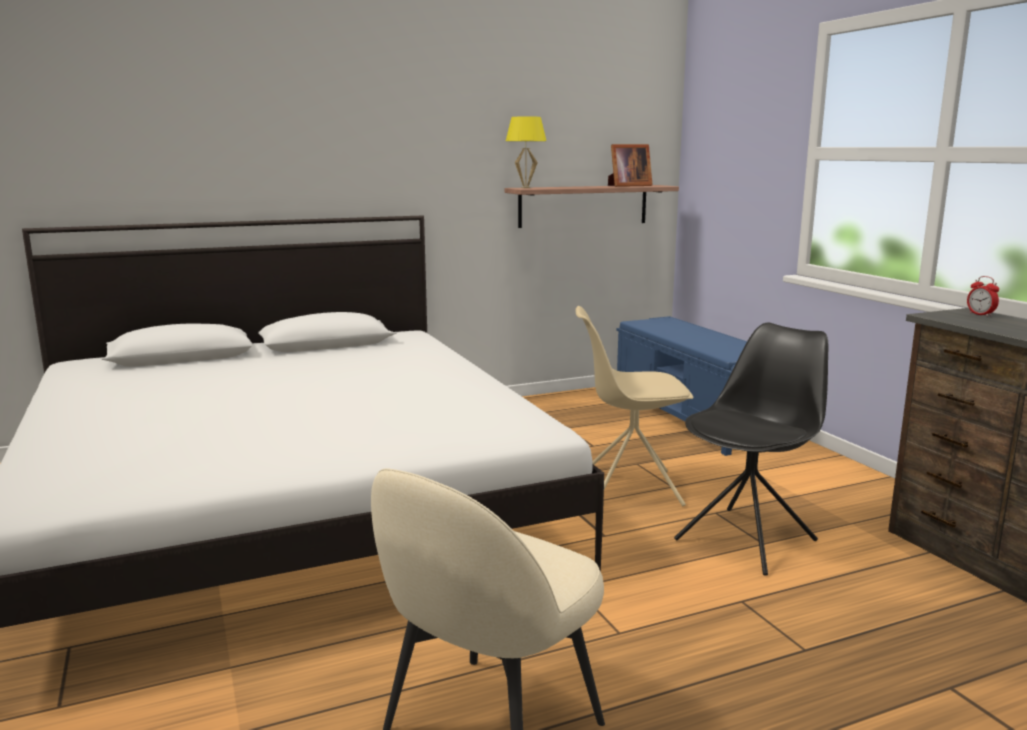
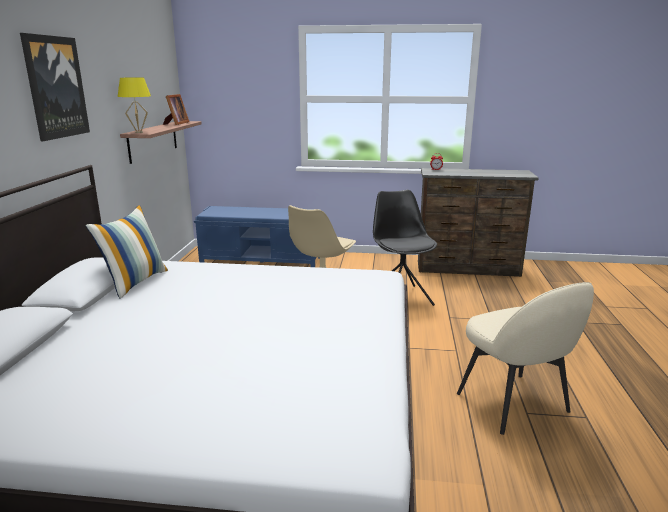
camera: 60 degrees left, 5 degrees up
none -> picture [20,33,90,141]
none -> pillow [86,205,168,299]

